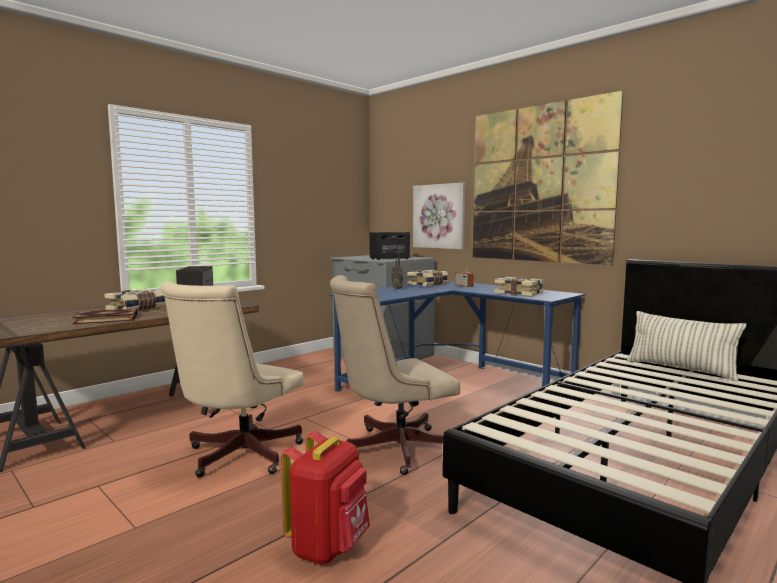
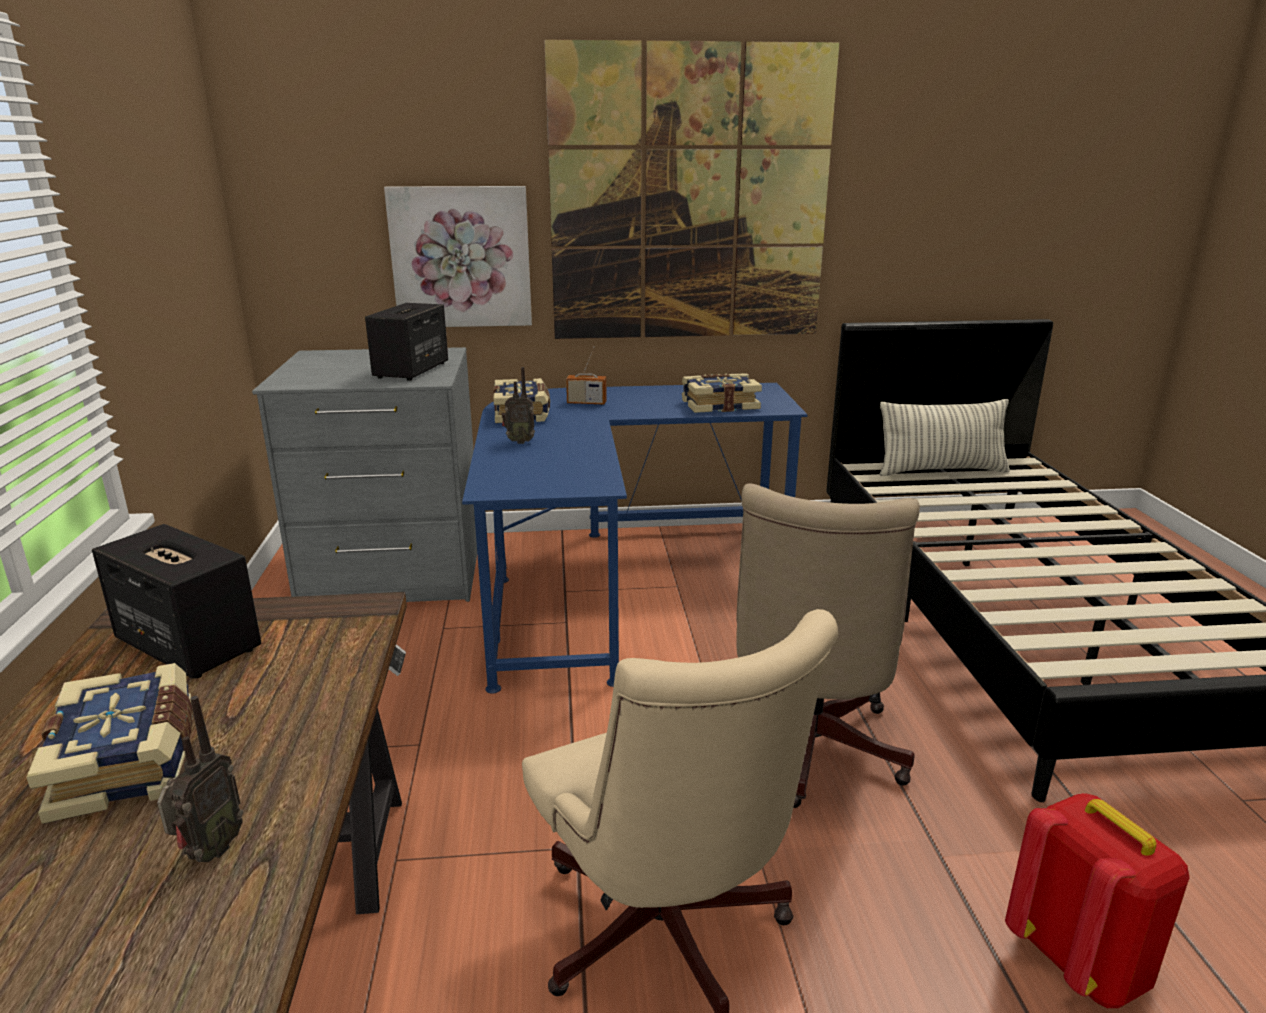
camera: 50 degrees left, 15 degrees up
book [72,308,138,324] -> radio [157,696,243,862]

